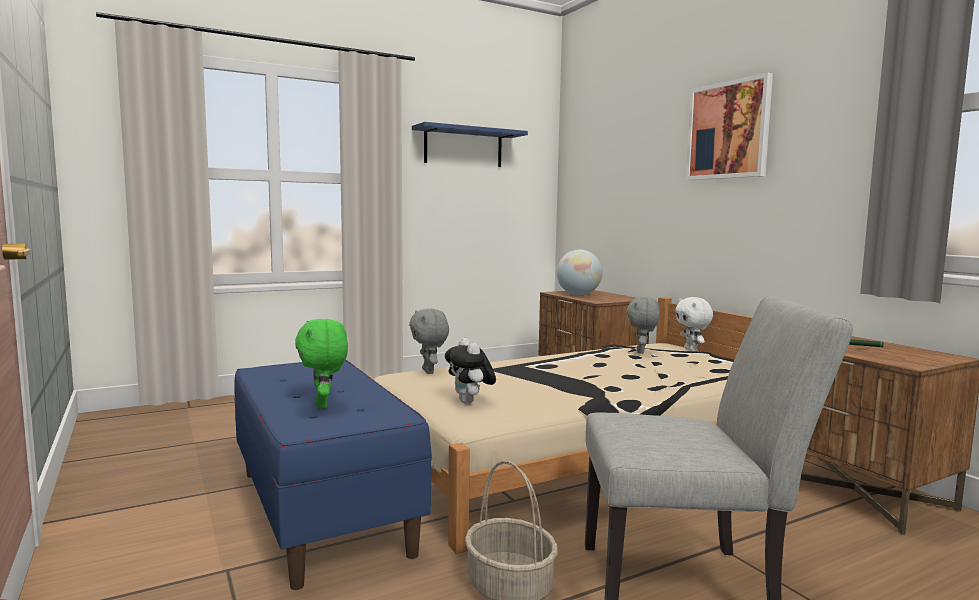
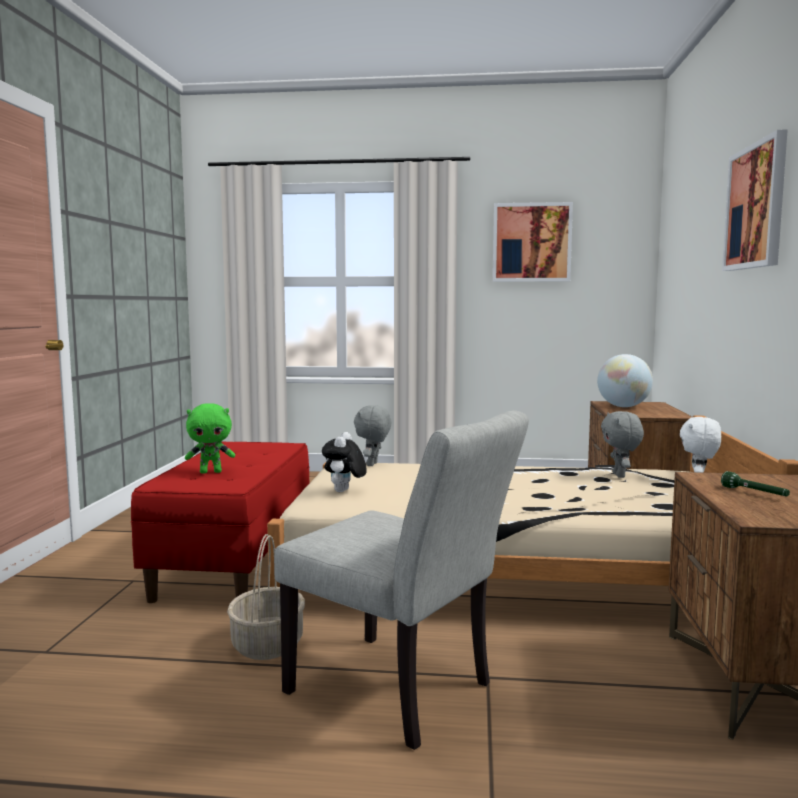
camera: 35 degrees right, 0 degrees up
blue bench [234,360,432,590] -> red bench [131,441,310,603]
green plush toy [295,319,348,409] -> green plush toy turned 120 degrees counterclockwise [185,403,235,474]
blue shelf [412,122,528,167] -> picture [493,202,573,282]
grey plush toy [627,297,660,354] -> grey plush toy turned 45 degrees counterclockwise [601,411,644,478]

